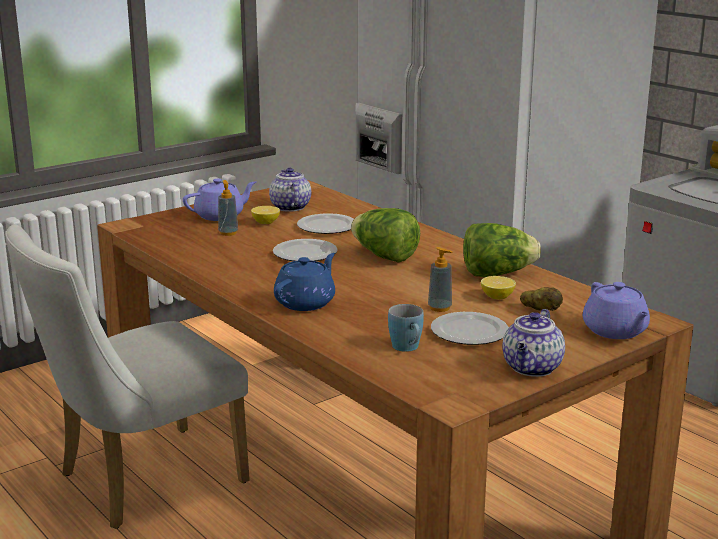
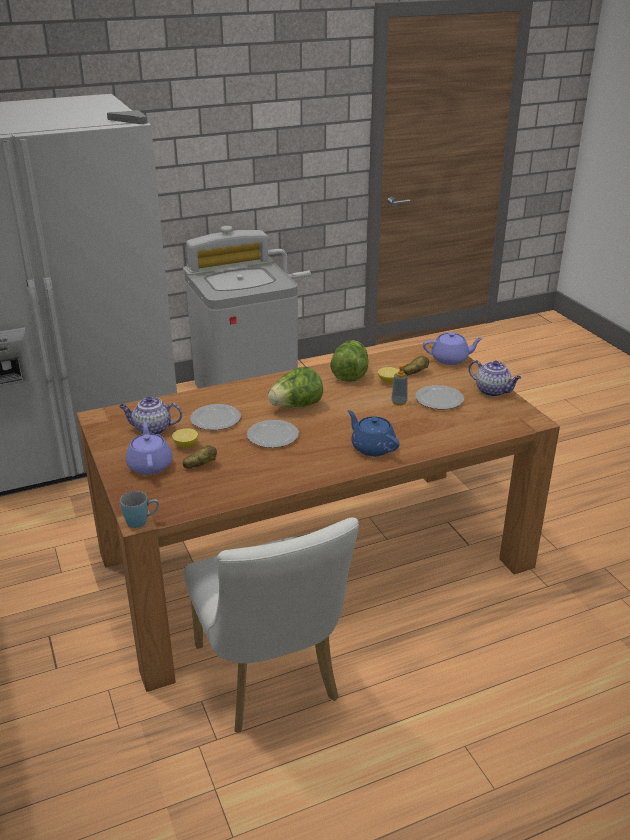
camera: 75 degrees left, 10 degrees up
soap dispenser [218,180,238,236] -> potato [183,445,217,469]
blue mug [388,304,424,352] -> blue mug moved to [120,491,159,528]

